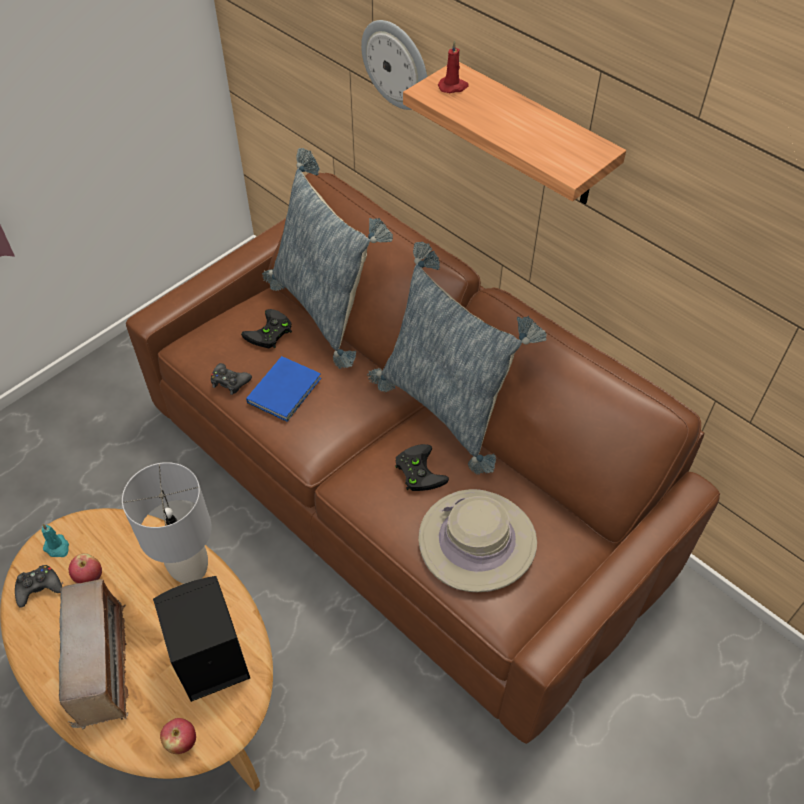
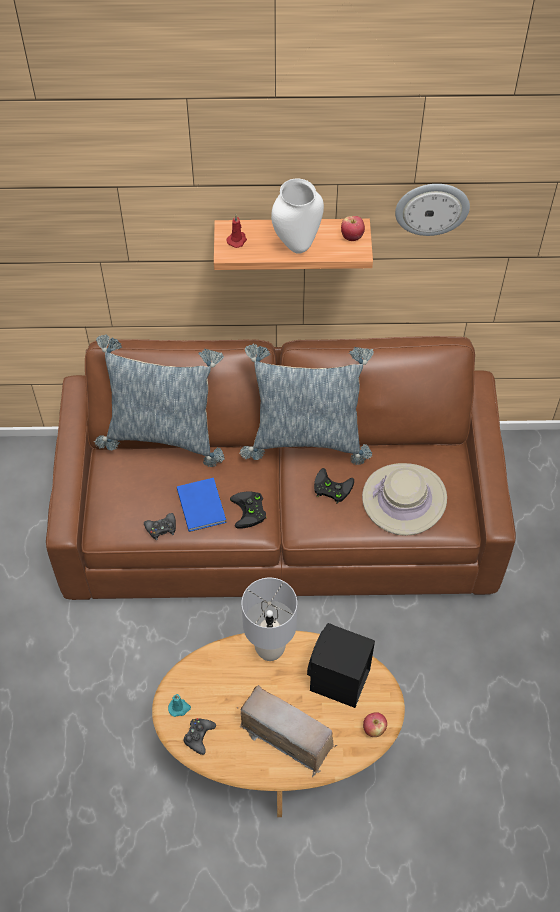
camera: 45 degrees left, 5 degrees up
apple [69,553,102,583] -> apple moved to [341,216,365,241]
black game controller [241,309,292,348] -> black game controller moved to [230,491,266,529]
wall clock [361,20,427,110] -> wall clock moved to [395,184,470,236]
none -> white vase [271,179,324,254]

